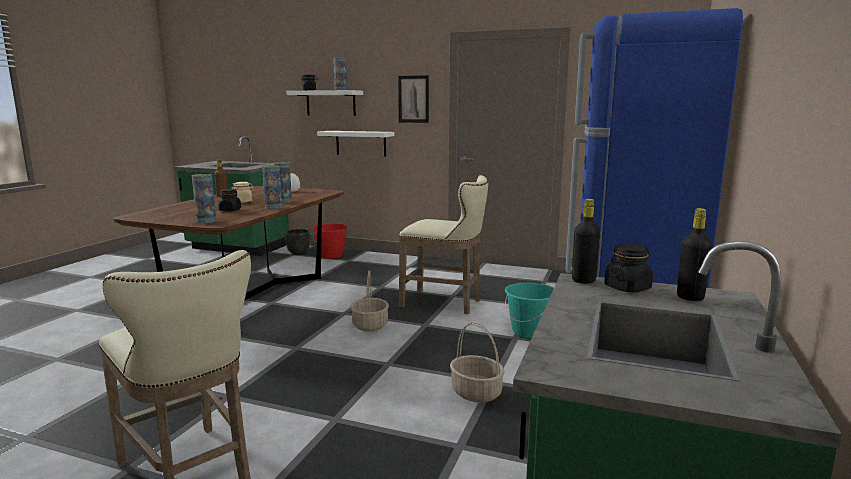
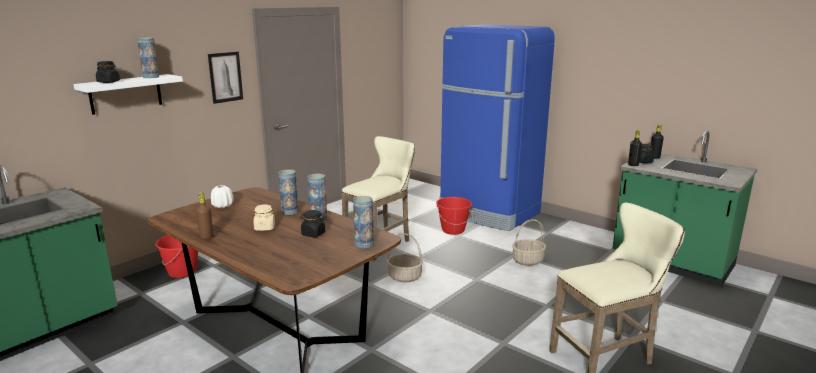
camera: 70 degrees left, 5 degrees up
black planter [285,229,310,255] -> none
white shelf [317,131,394,156] -> none
turquoise bucket [505,282,554,339] -> red bucket [436,197,473,235]

